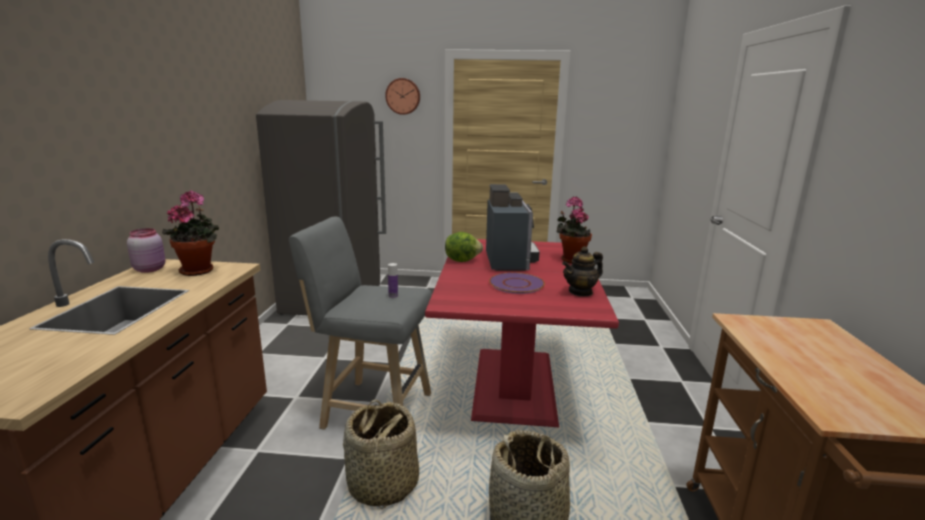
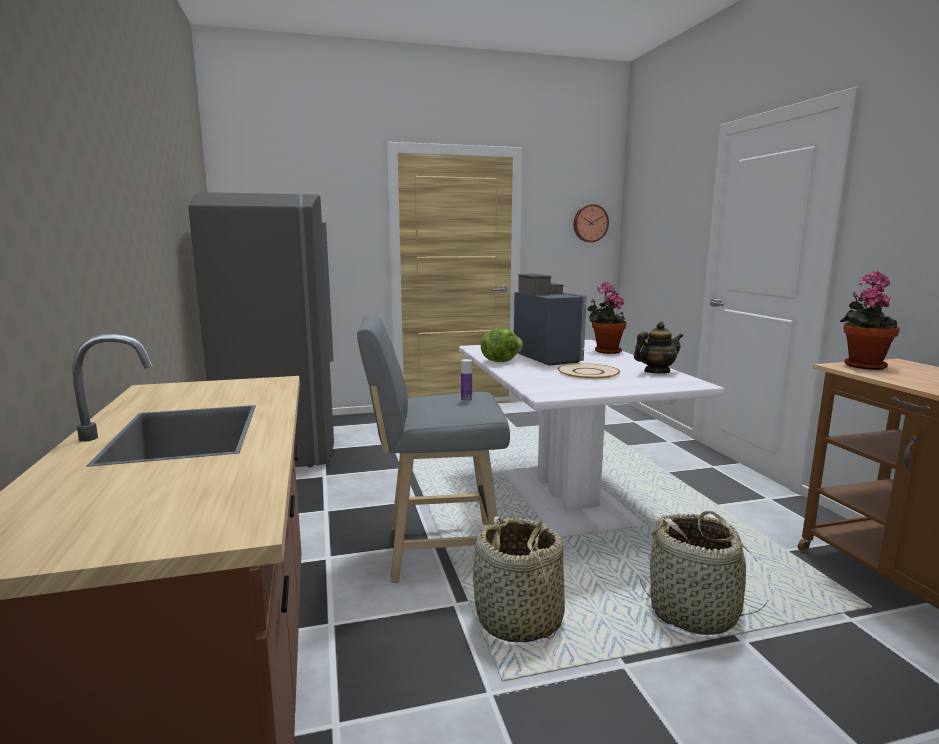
camera: 20 degrees left, 5 degrees down
pink jar [127,228,166,273] -> none
potted plant [162,190,219,276] -> potted plant moved to [840,271,900,370]
wall clock [385,78,420,115] -> wall clock moved to [573,204,609,242]
red dining table [425,239,619,427] -> white dining table [459,340,725,537]
purple plate [489,272,545,294] -> beige plate [558,363,620,380]
teapot [562,246,603,297] -> teapot turned 150 degrees counterclockwise [634,322,683,373]

